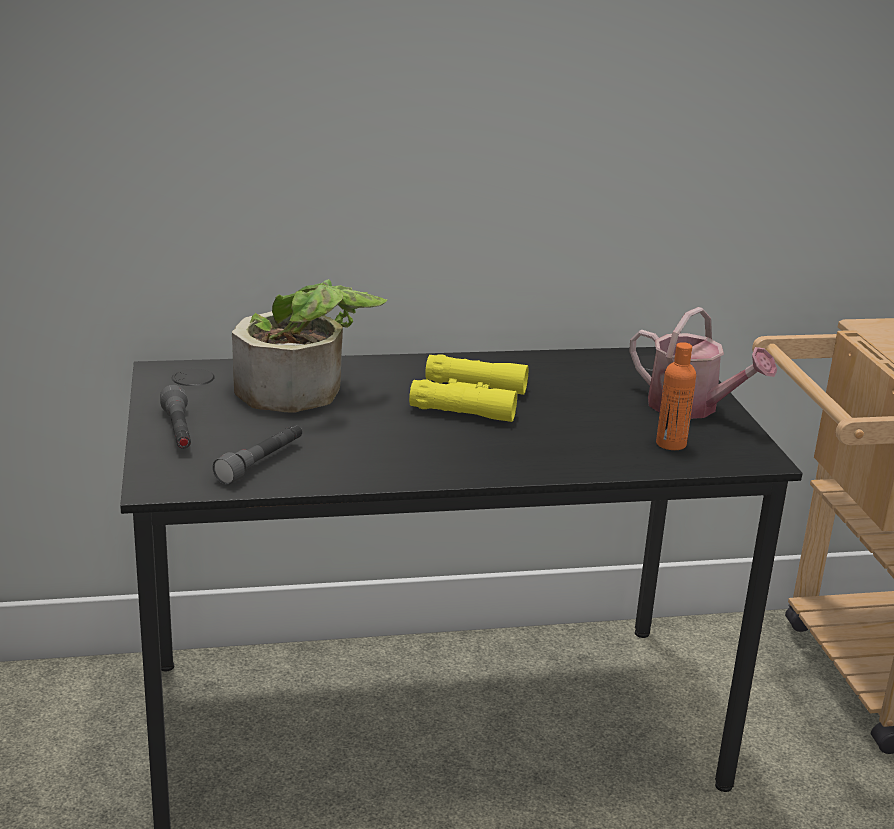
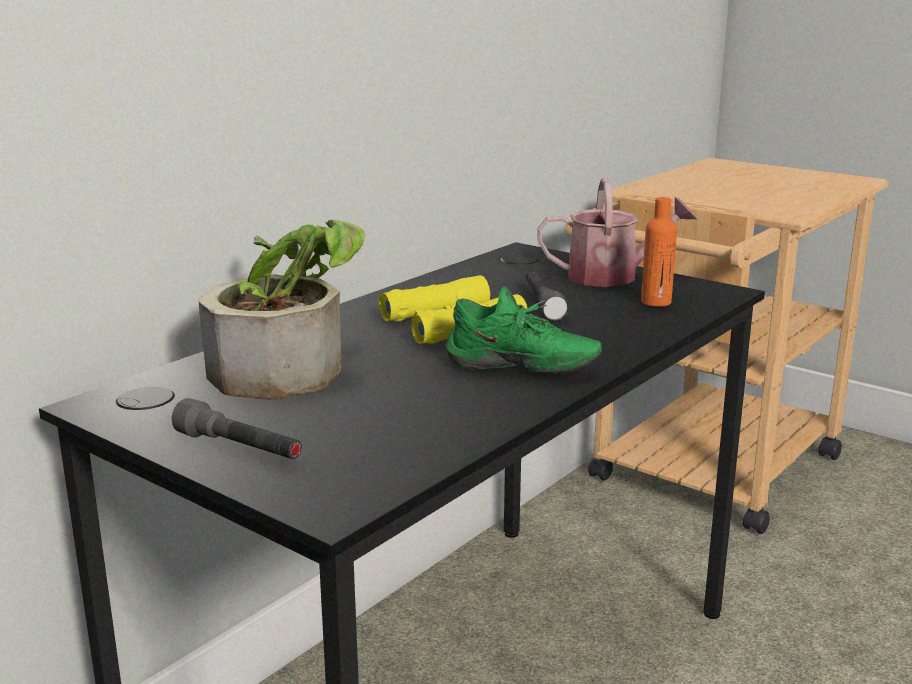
camera: 40 degrees left, 5 degrees down
grey flashlight [213,424,302,485] -> grey flashlight moved to [526,270,569,321]
none -> green shoe [446,286,602,373]

